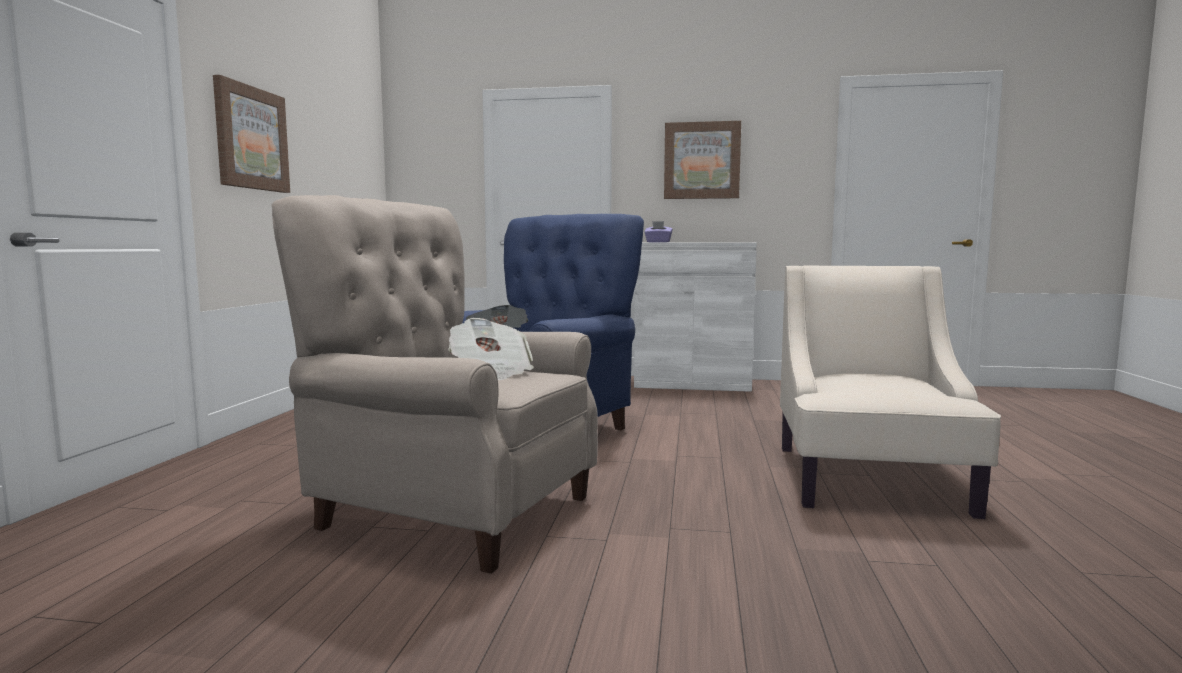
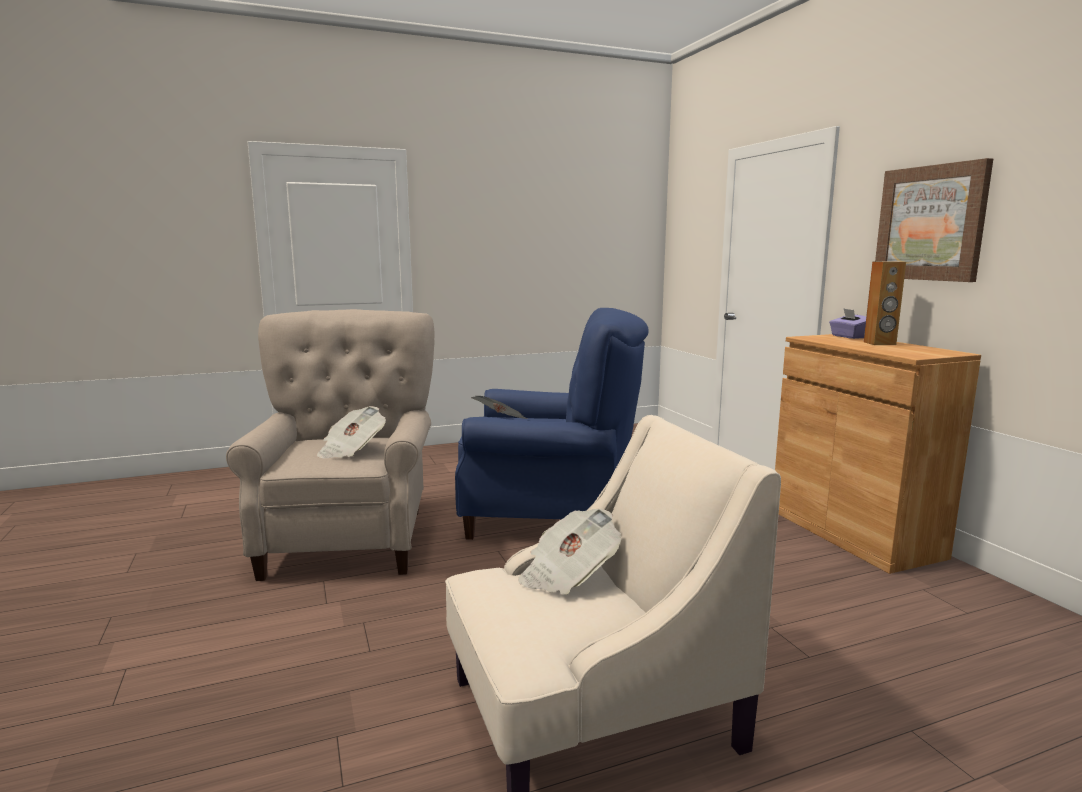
camera: 60 degrees right, 5 degrees up
picture [213,75,290,193] -> none
white cabinet [634,242,757,392] -> brown cabinet [775,334,981,574]
none -> newspaper [518,509,621,595]
none -> brown speaker [864,262,906,345]

